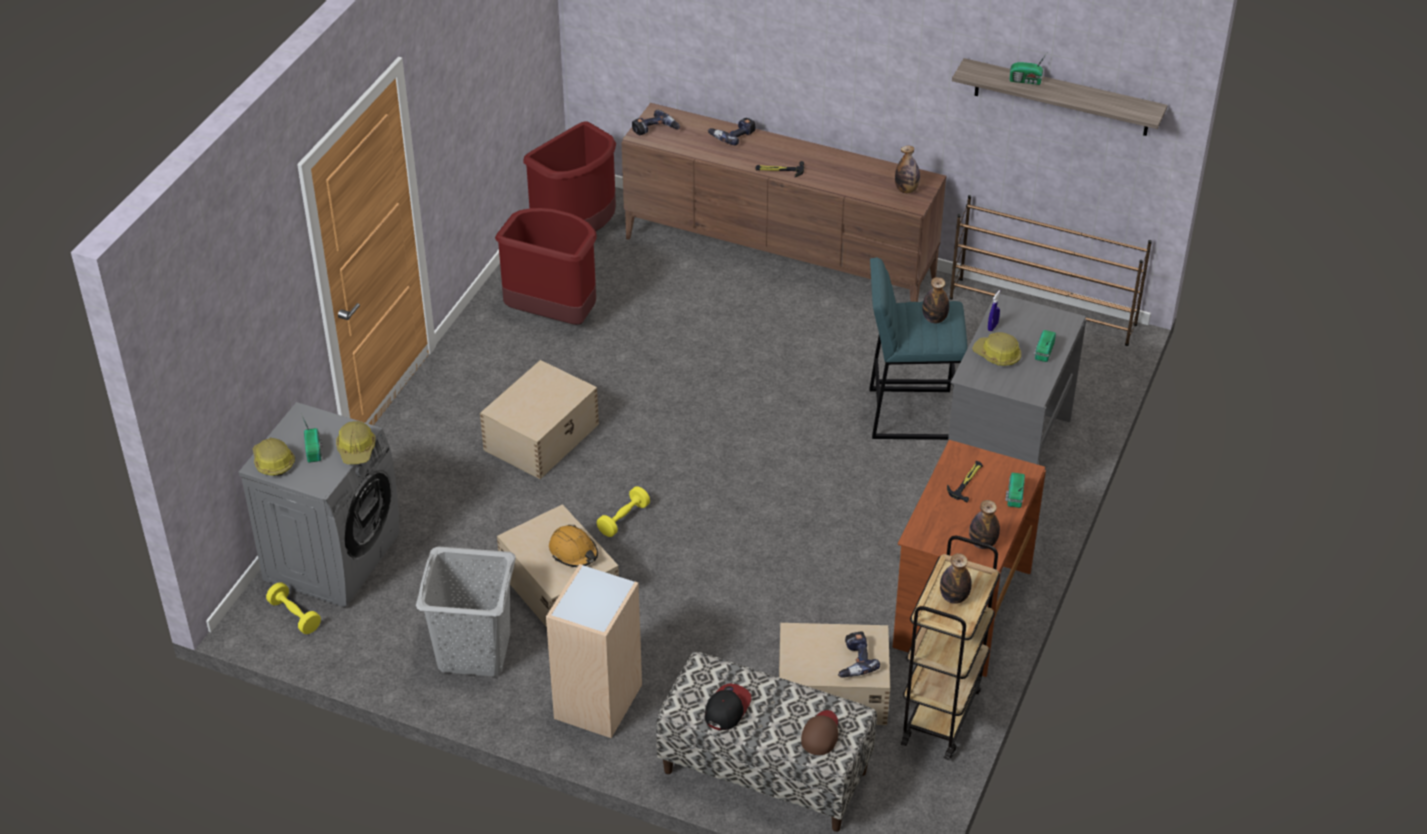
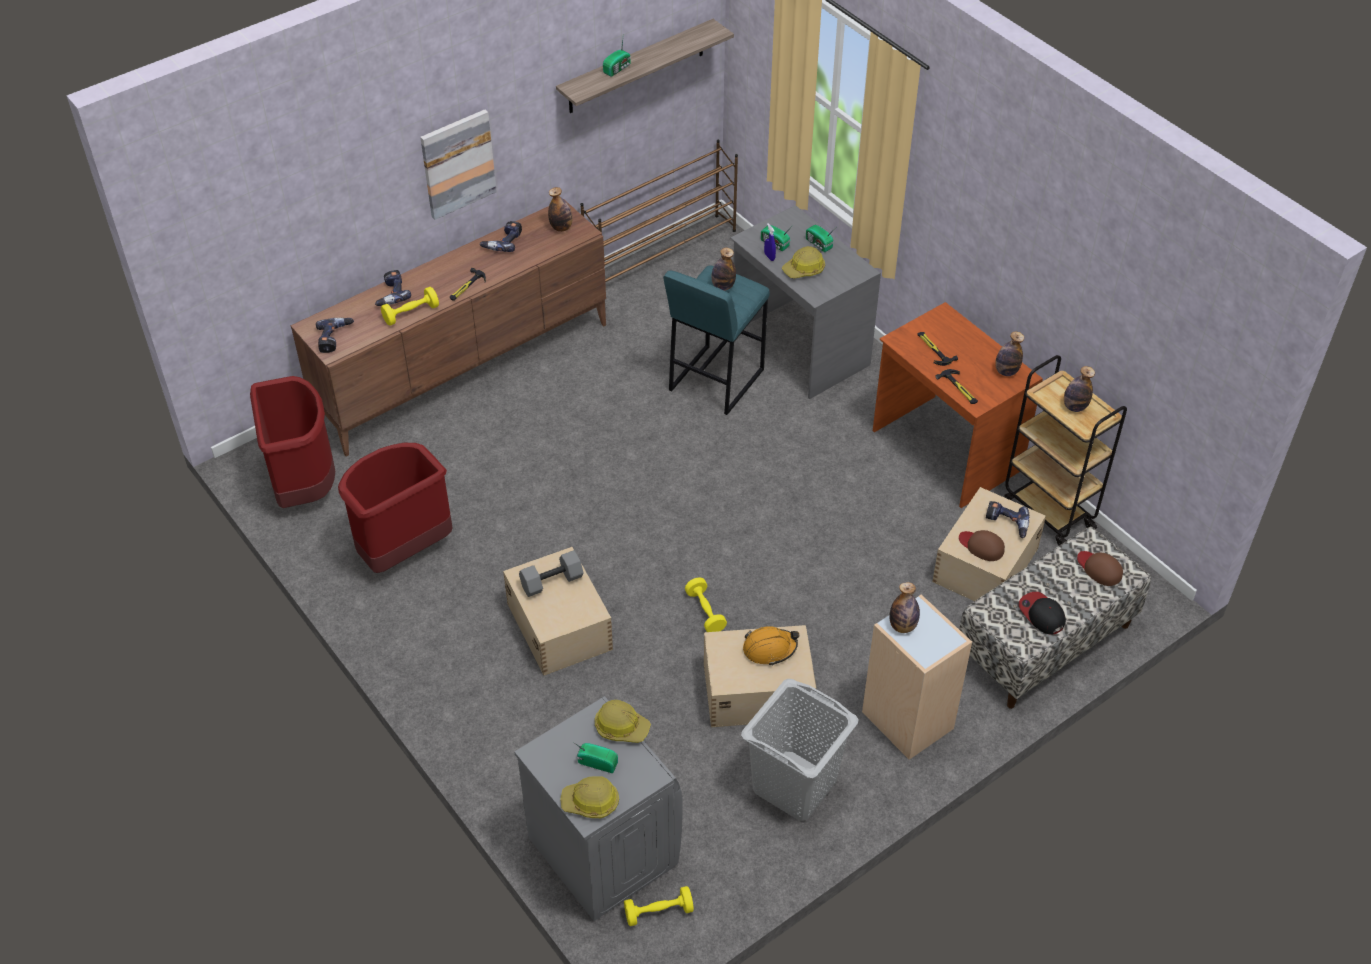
camera: 60 degrees left, 5 degrees up
radio [1005,473,1025,508] -> radio moved to [761,225,793,251]
none -> yellow dumbbell [381,287,439,326]
none -> picture [420,109,497,220]
none -> power drill [480,221,522,252]
none -> grey dumbbell [519,550,584,597]
none -> bottle [889,582,920,633]
none -> hammer [935,369,978,404]
none -> brown cap [959,530,1005,561]

